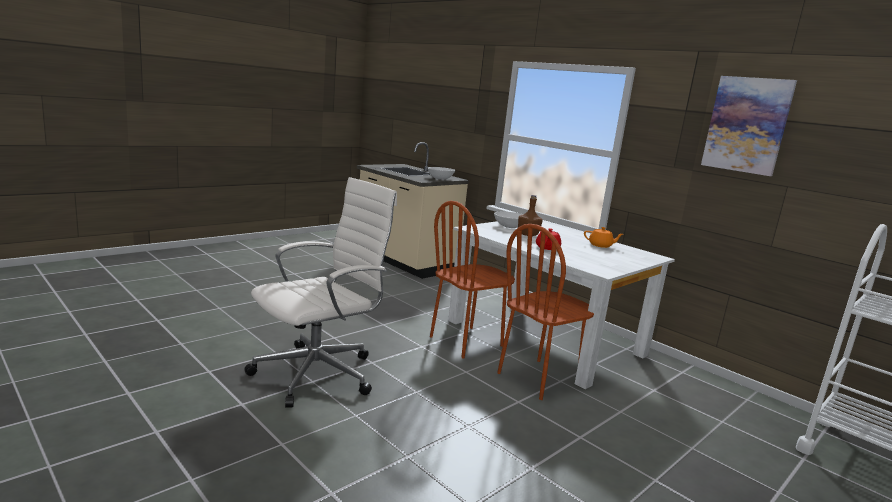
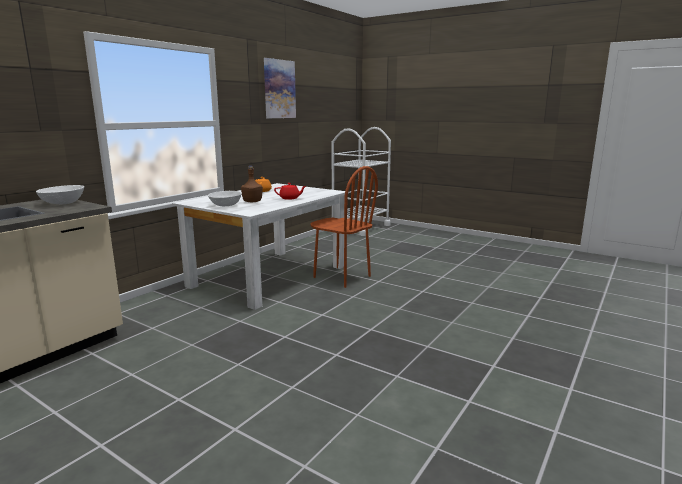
camera: 100 degrees left, 0 degrees up
white office chair [244,177,397,408] -> none
brown chair [430,201,515,359] -> none

